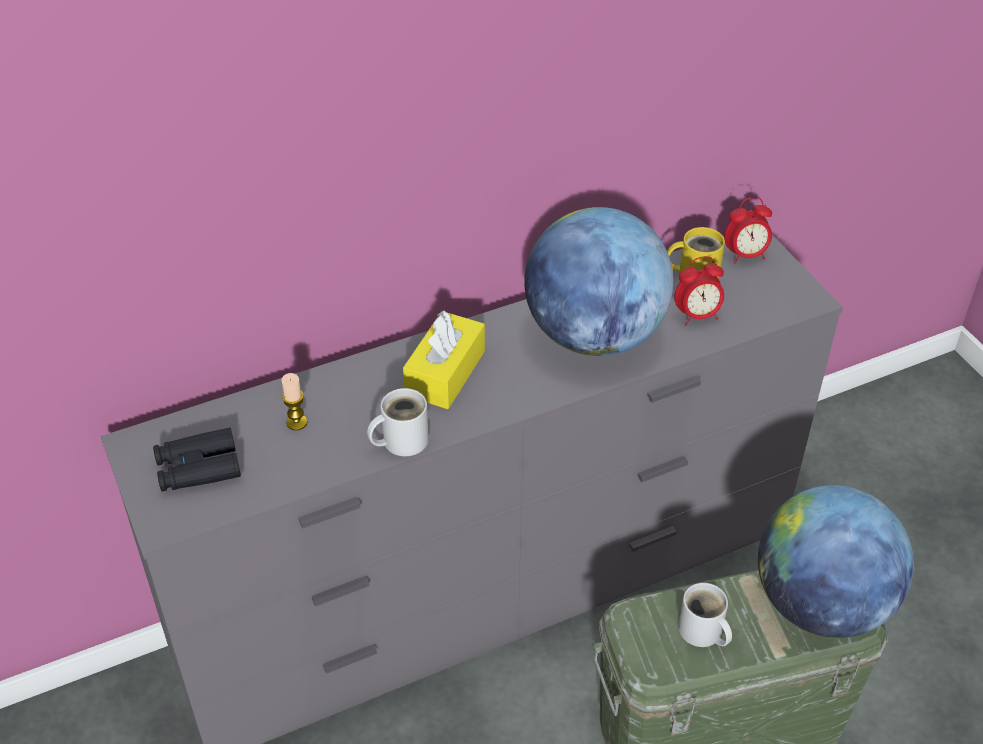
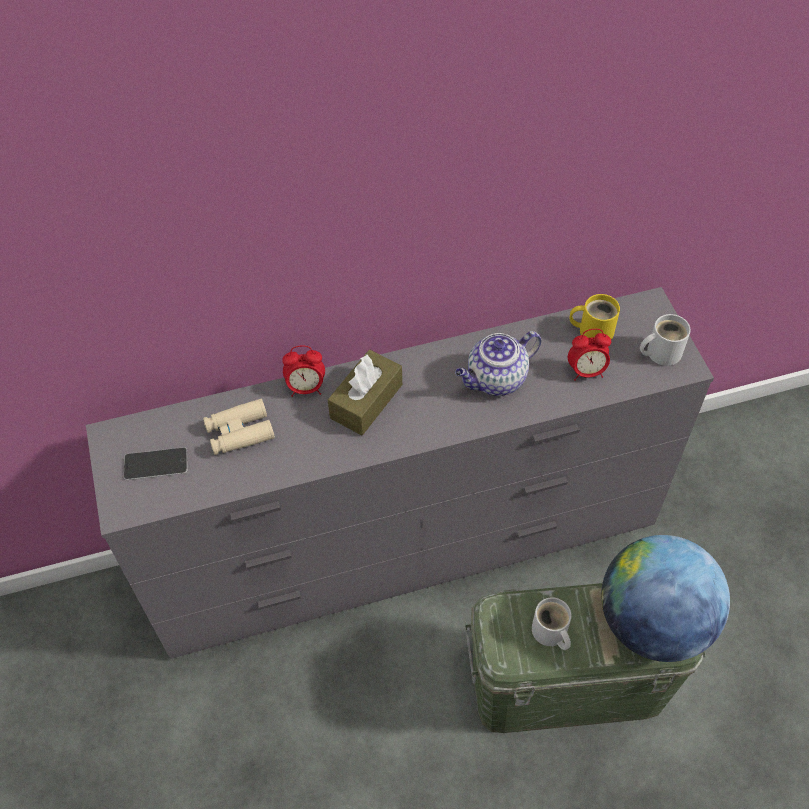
camera: 10 degrees right, 10 degrees up
black binoculars [153,428,241,492] -> phone [124,448,187,480]
candle [281,373,307,430] -> beige binoculars [203,399,275,455]
white mug [367,388,429,456] -> white mug moved to [640,314,690,366]
yellow tissue box [403,311,485,409] -> brown tissue box [328,350,402,436]
globe [524,207,673,356] -> teapot [455,331,541,396]
alarm clock [724,197,772,264] -> alarm clock moved to [282,346,325,397]

